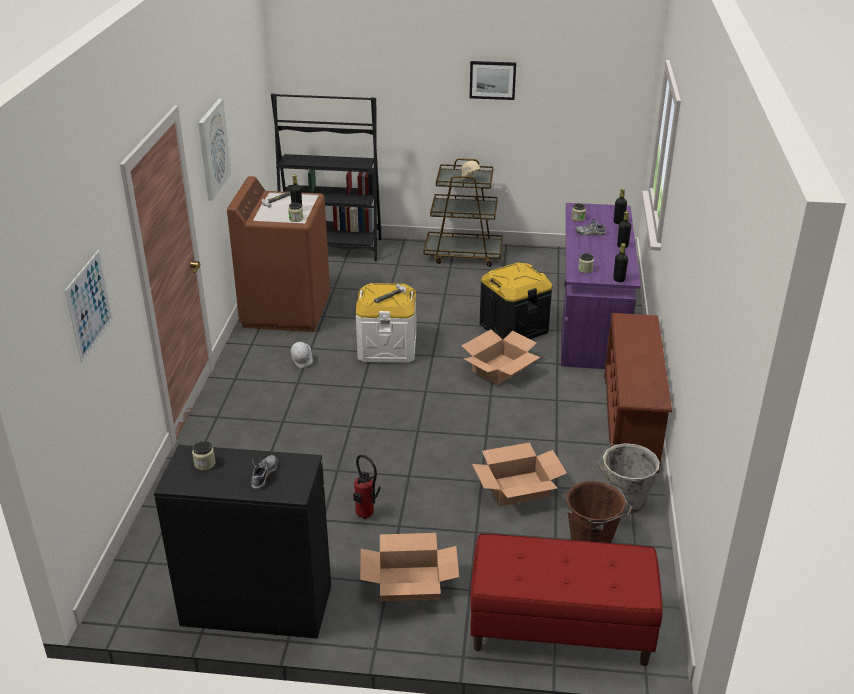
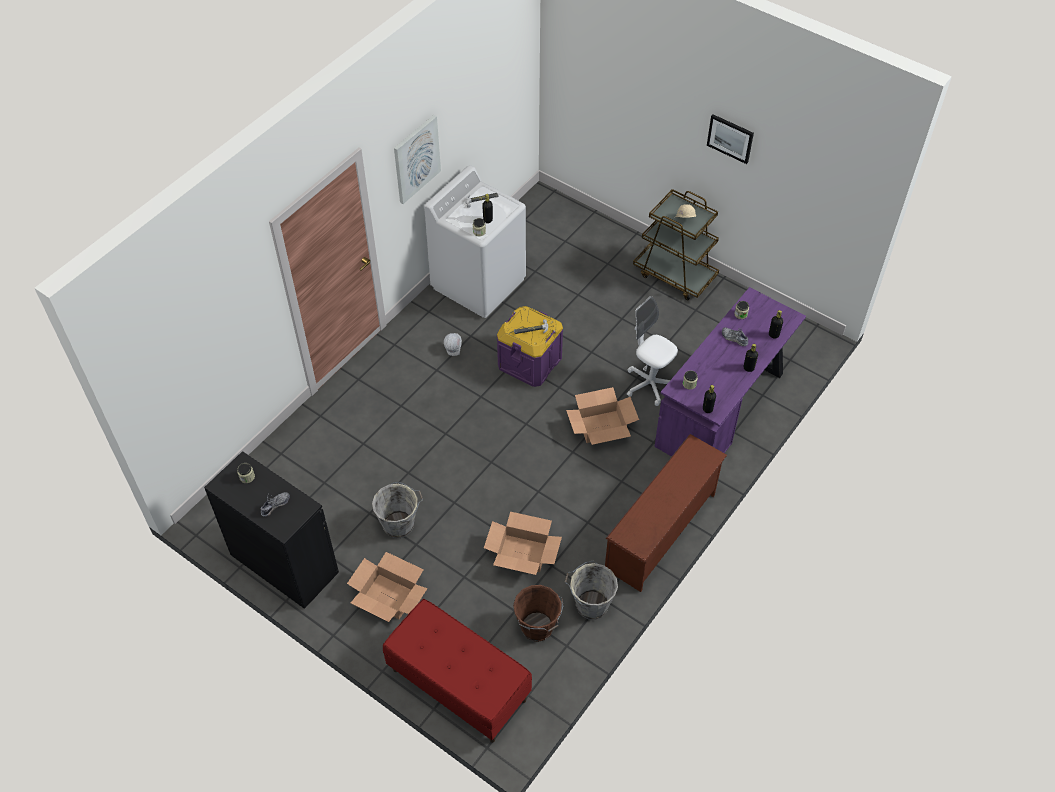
camera: 30 degrees right, 20 degrees up
picture [65,250,113,363] -> none
brown washing machine [227,176,330,332] -> white washing machine [424,165,526,318]
black bookcase [271,93,382,261] -> none
fire extinguisher [353,455,380,519] -> grey bucket [372,482,423,538]
white storage box [356,283,416,363] -> purple storage box [497,306,563,387]
black storage box [480,262,552,339] -> white office chair [627,296,678,406]

